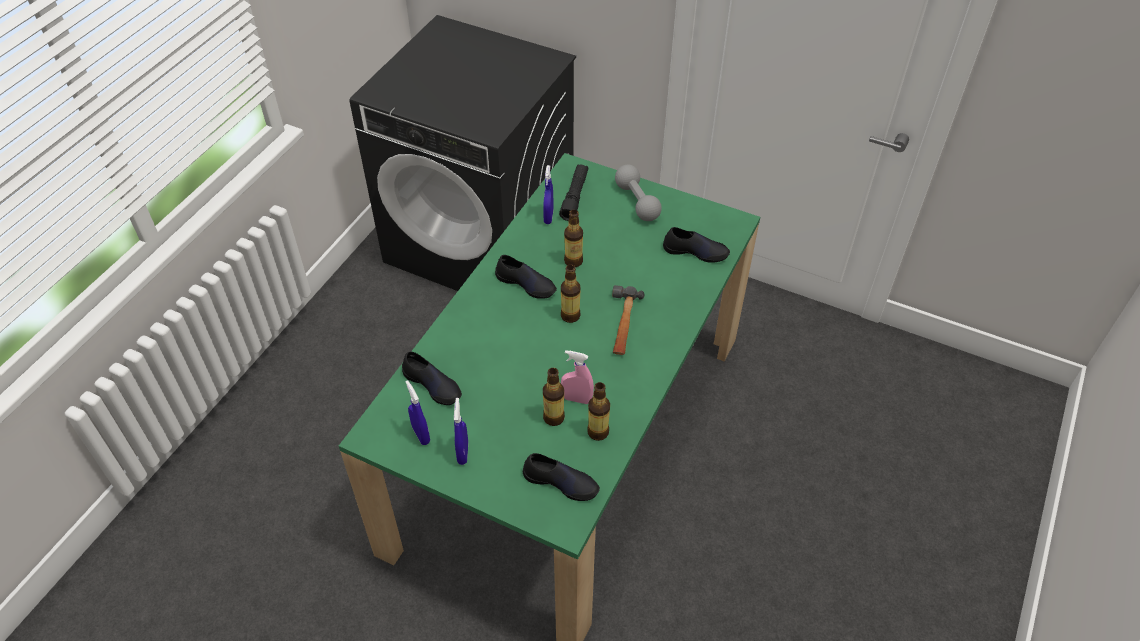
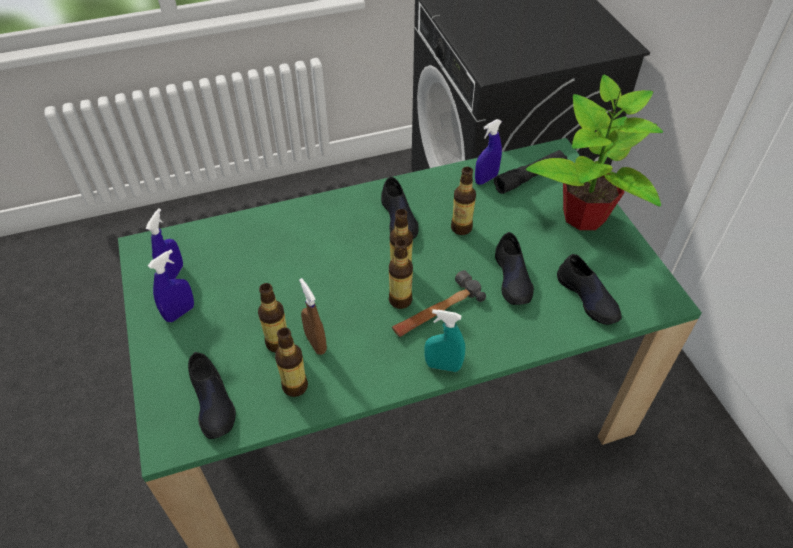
camera: 45 degrees right, 0 degrees up
black shoe [402,352,462,405] -> black shoe moved to [495,232,534,305]
pink spray bottle [561,350,594,404] -> brown spray bottle [299,278,327,355]
grey dumbbell [615,165,662,221] -> potted plant [526,74,663,230]
none -> bottle [389,239,413,309]
none -> turquoise spray bottle [425,309,465,372]

